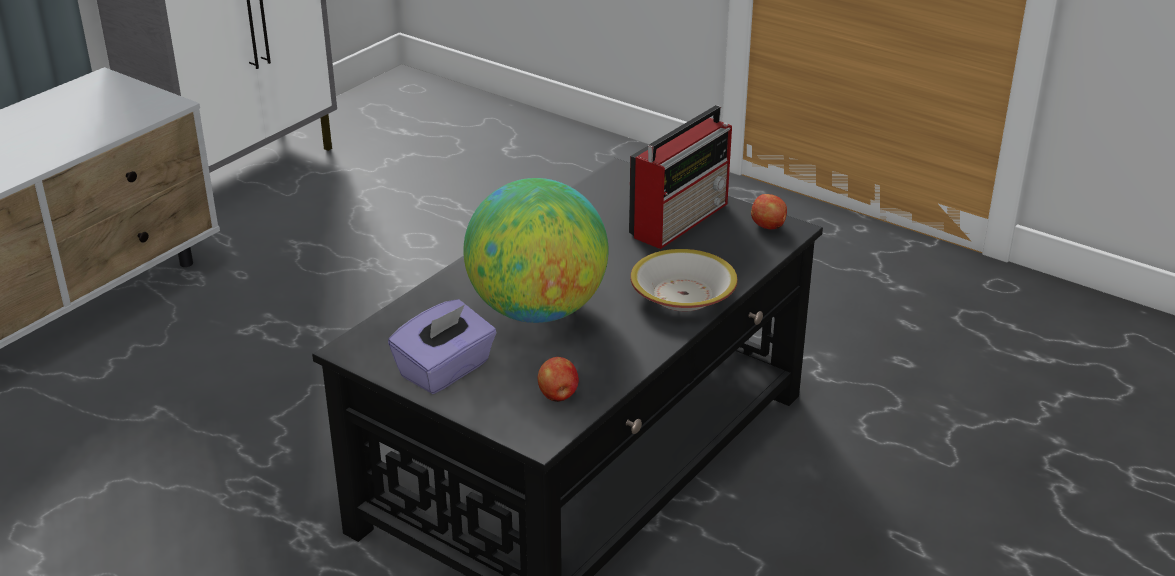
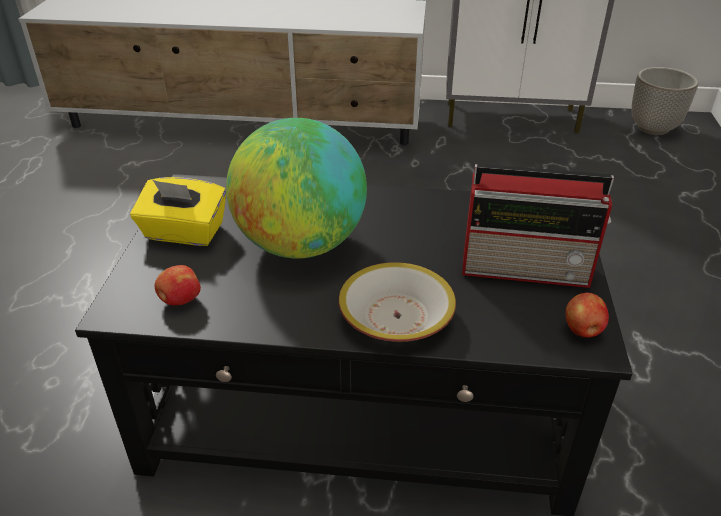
camera: 60 degrees right, 5 degrees up
purple tissue box [388,299,497,394] -> yellow tissue box [130,177,226,246]
none -> planter [631,67,698,135]

